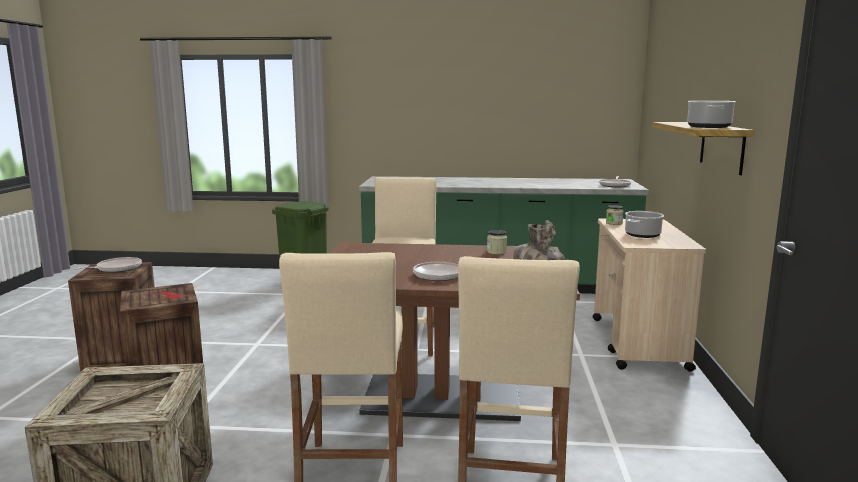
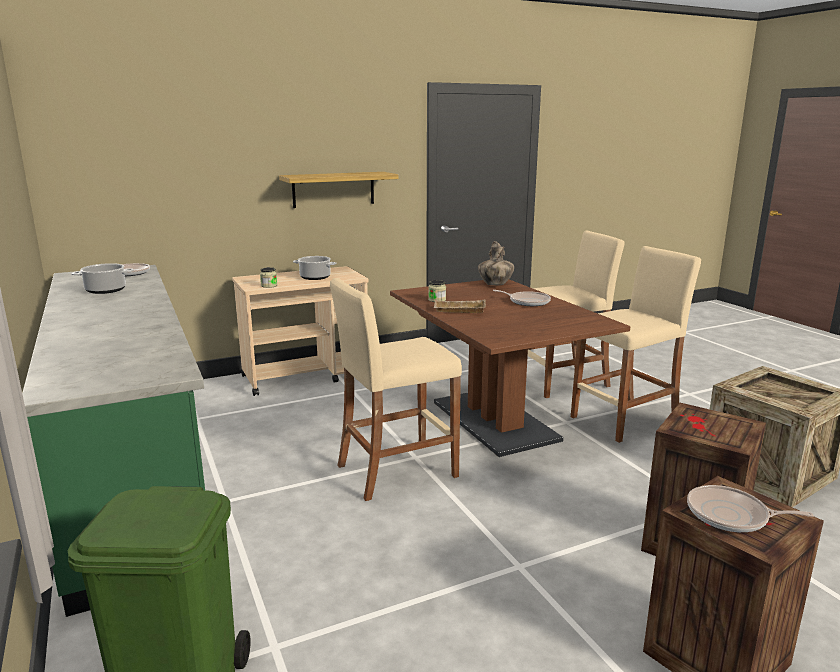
camera: 120 degrees left, 5 degrees up
cooking pot [687,101,736,128] -> cooking pot moved to [71,263,134,294]
none -> beige tray [434,300,486,313]

